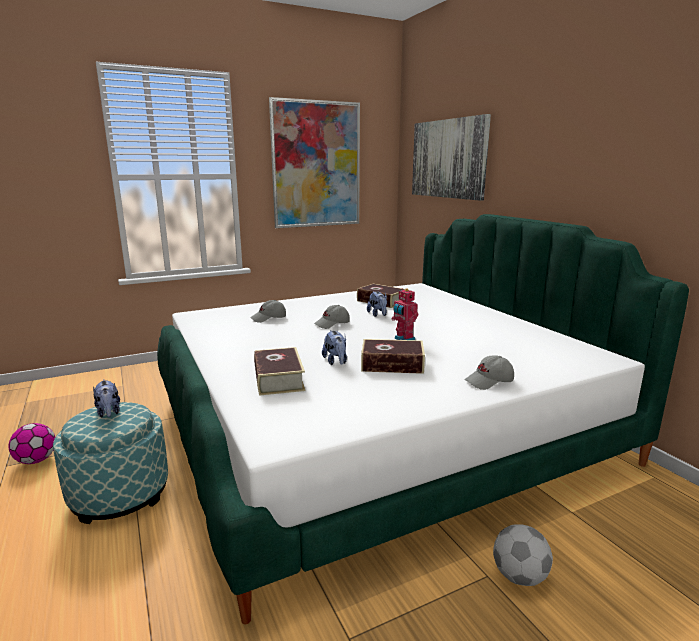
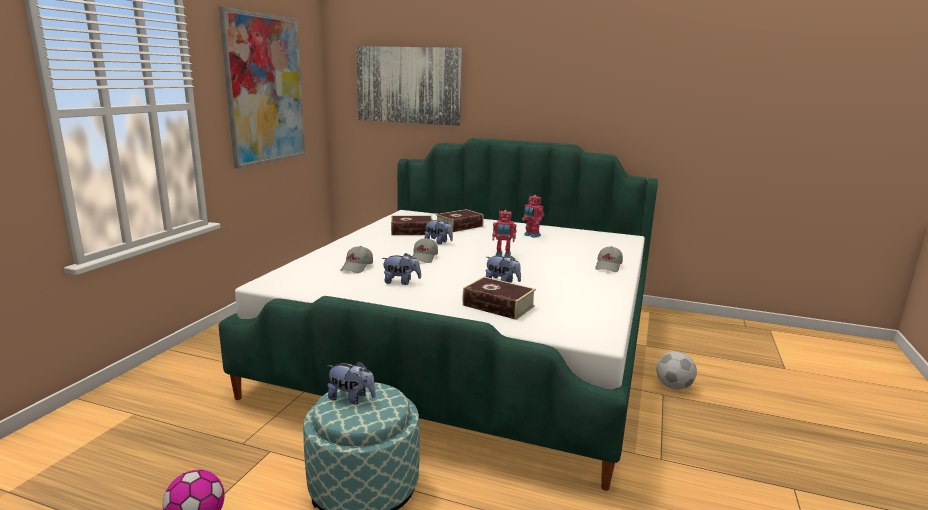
camera: 45 degrees left, 0 degrees up
book [361,339,425,374] -> book moved to [436,209,484,232]
none -> plush toy [381,253,421,285]
none -> toy robot [522,195,544,238]

